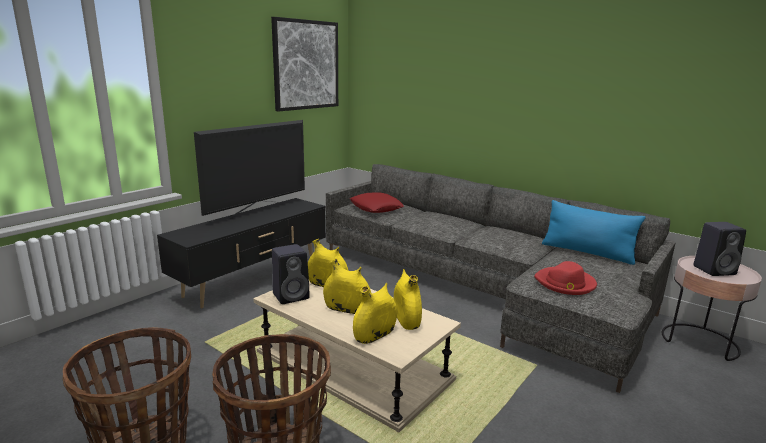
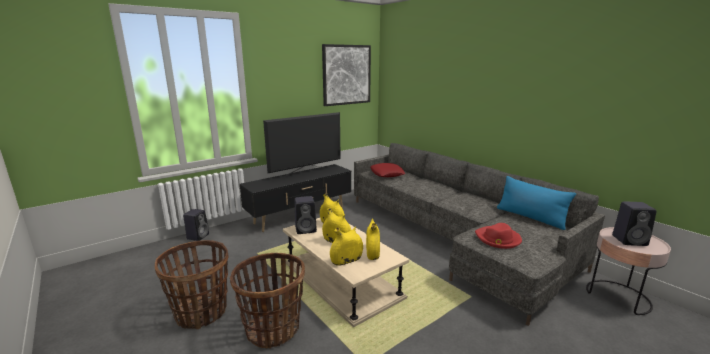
camera: 15 degrees right, 0 degrees up
none -> black speaker [183,209,209,241]

